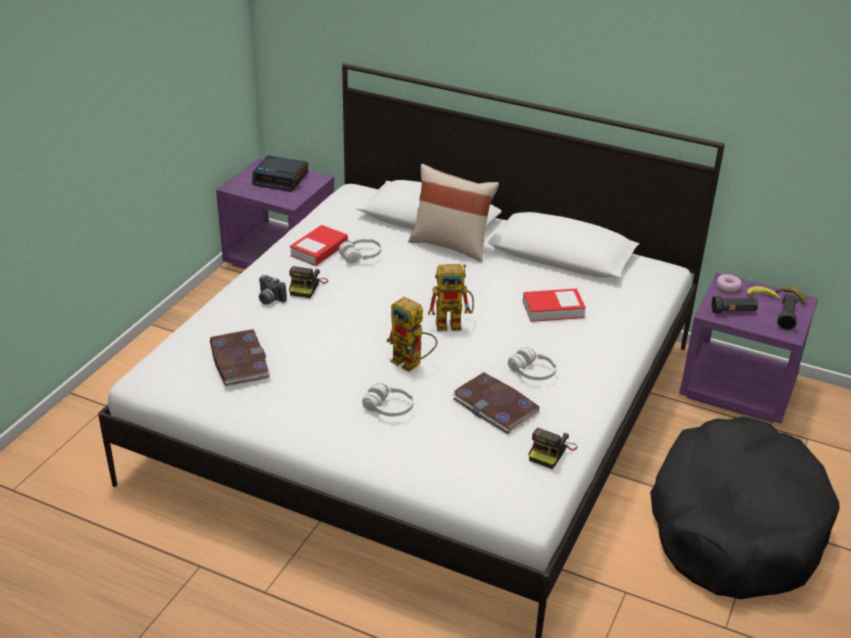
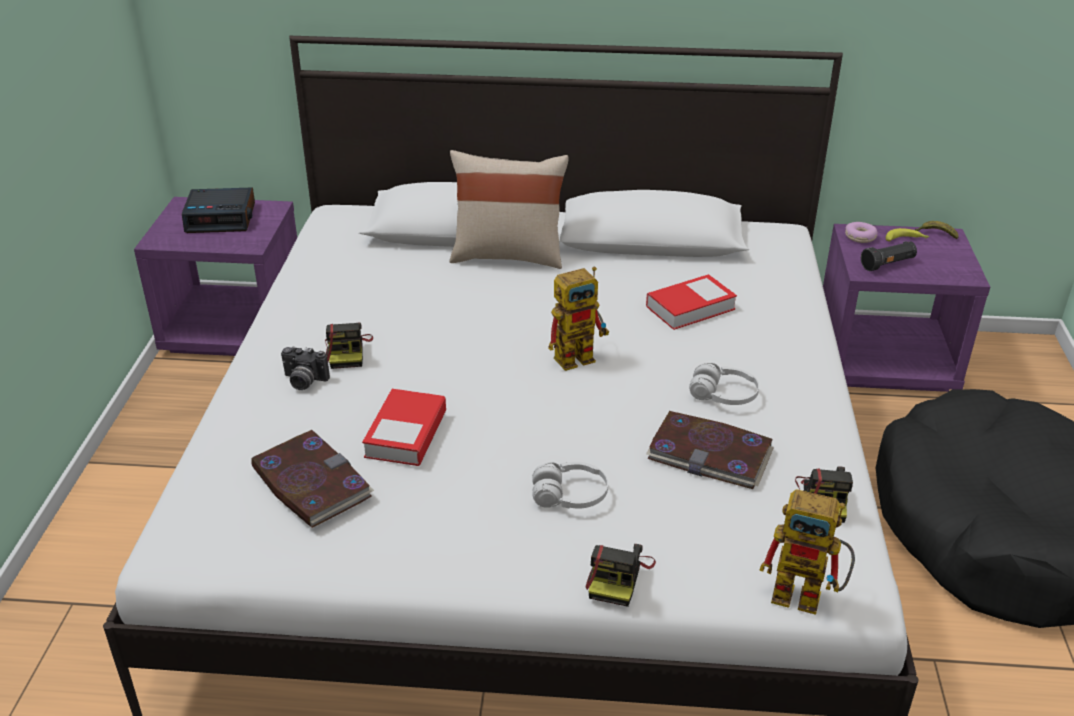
camera: 20 degrees left, 0 degrees up
book [290,225,348,266] -> book moved to [362,389,446,466]
white headphones [339,238,381,264] -> none
toy robot [386,297,437,372] -> toy robot moved to [759,489,855,615]
black flashlight [777,295,797,330] -> none
none -> camera [586,544,656,607]

